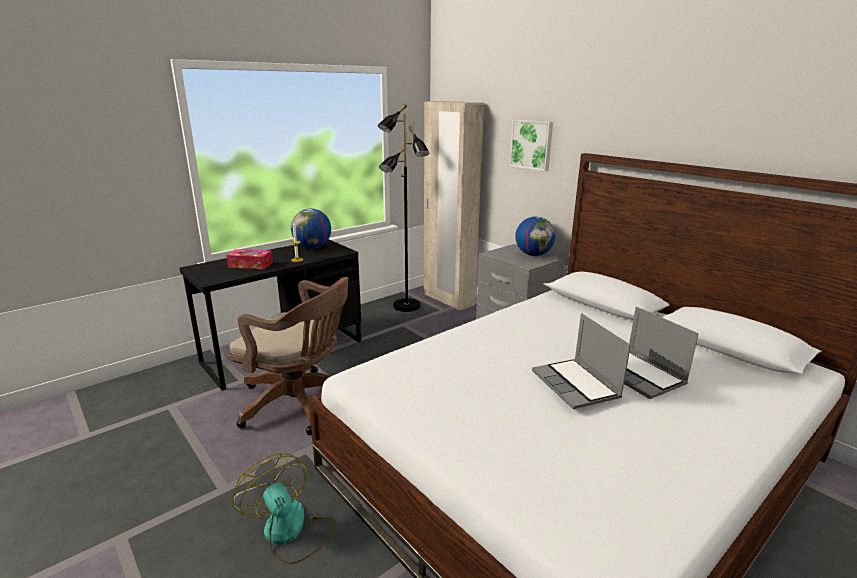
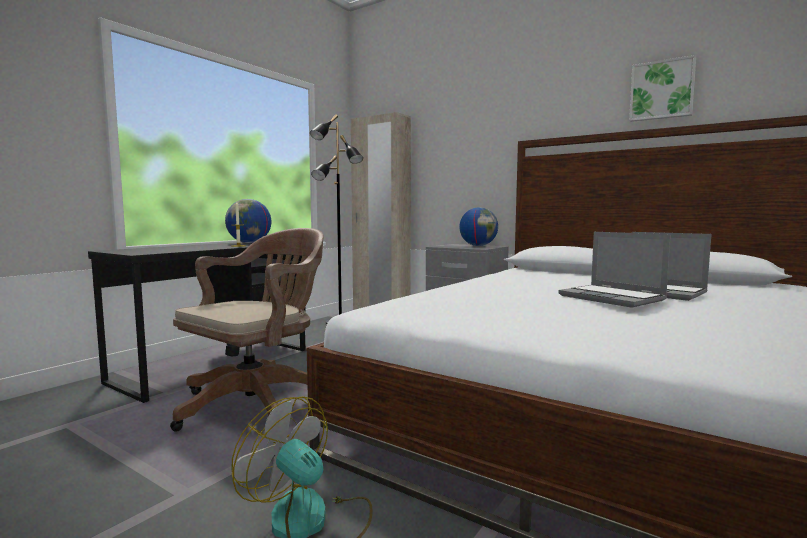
camera: 15 degrees left, 15 degrees down
tissue box [226,249,273,269] -> none
brown office chair [228,277,348,435] -> brown office chair turned 60 degrees counterclockwise [170,228,324,432]
picture [510,119,553,171] -> picture moved to [629,55,696,122]

